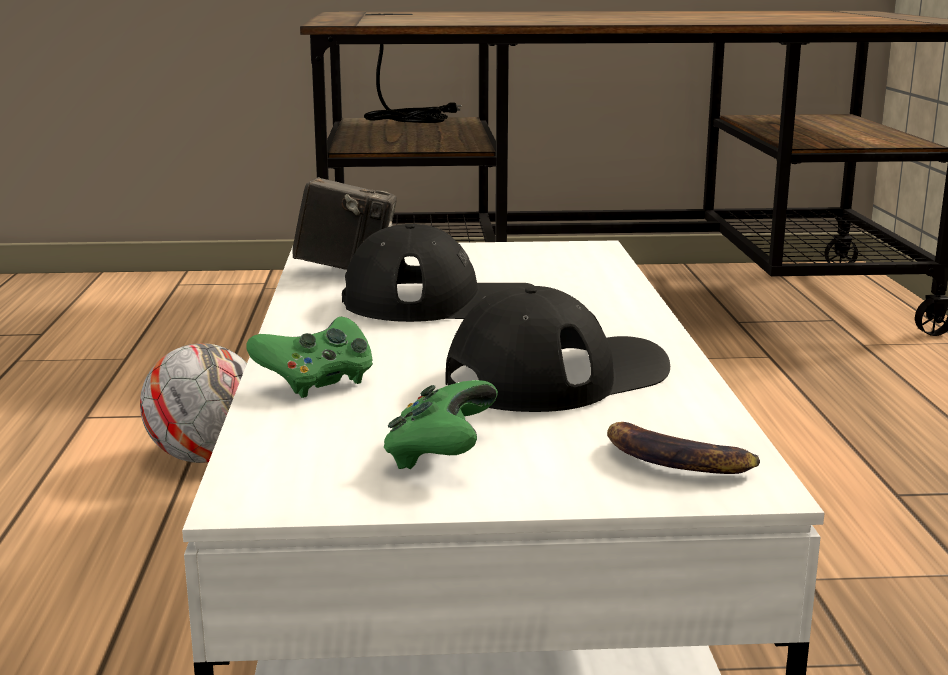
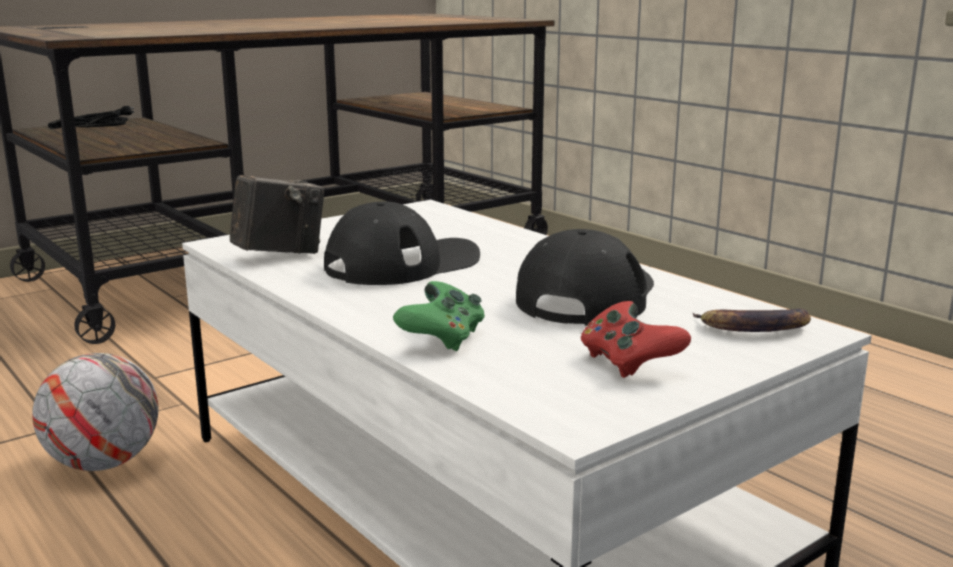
camera: 35 degrees left, 0 degrees up
green game controller [384,380,498,469] -> red game controller [581,301,691,378]

